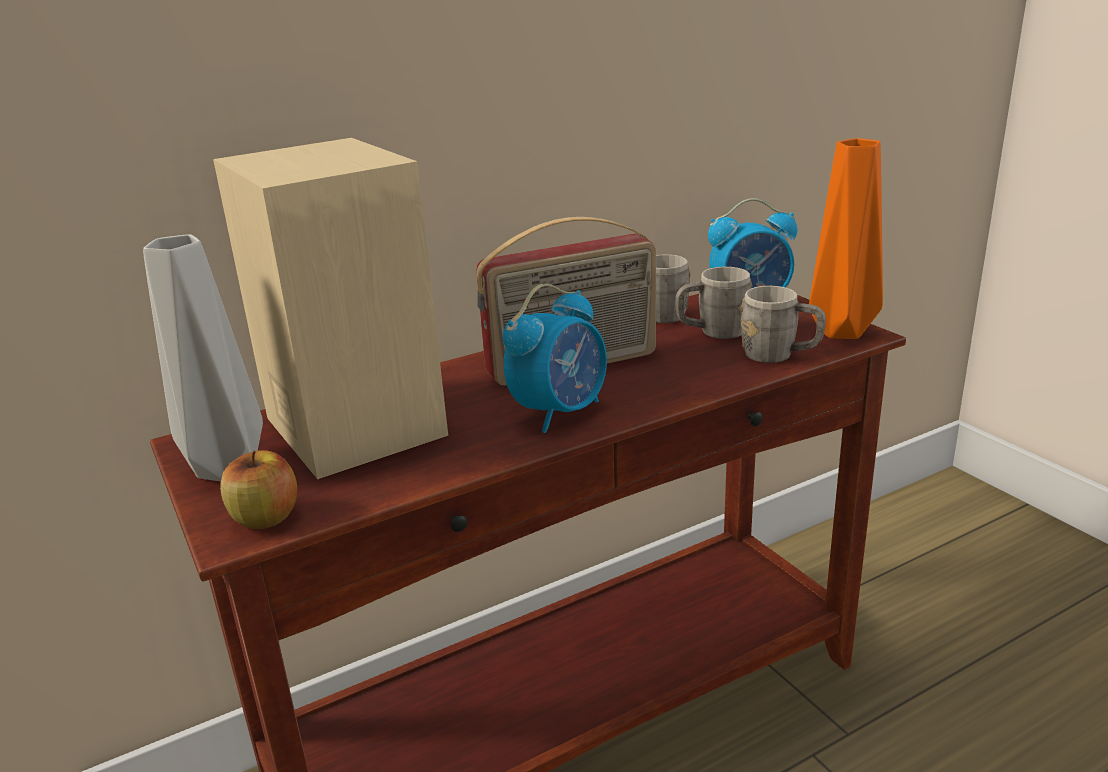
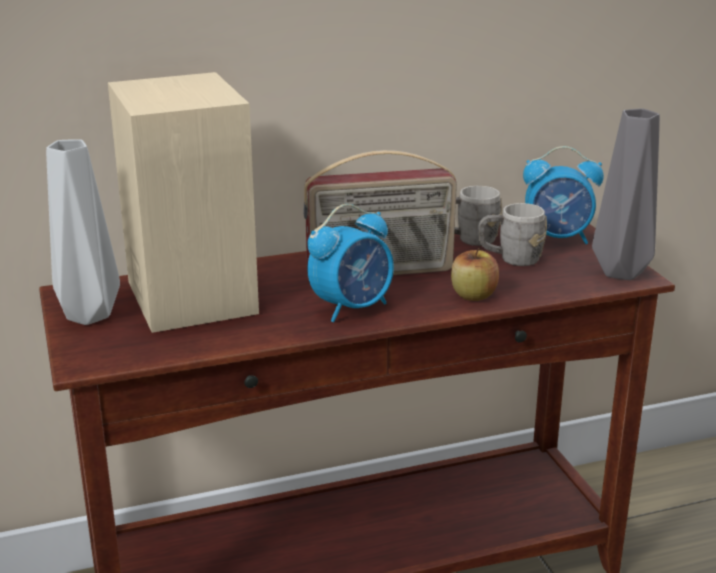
camera: 10 degrees right, 0 degrees up
apple [220,450,297,529] -> apple moved to [451,248,499,301]
grey mug [741,286,826,363] -> none
orange vase [809,138,883,339] -> grey vase [592,109,660,280]

